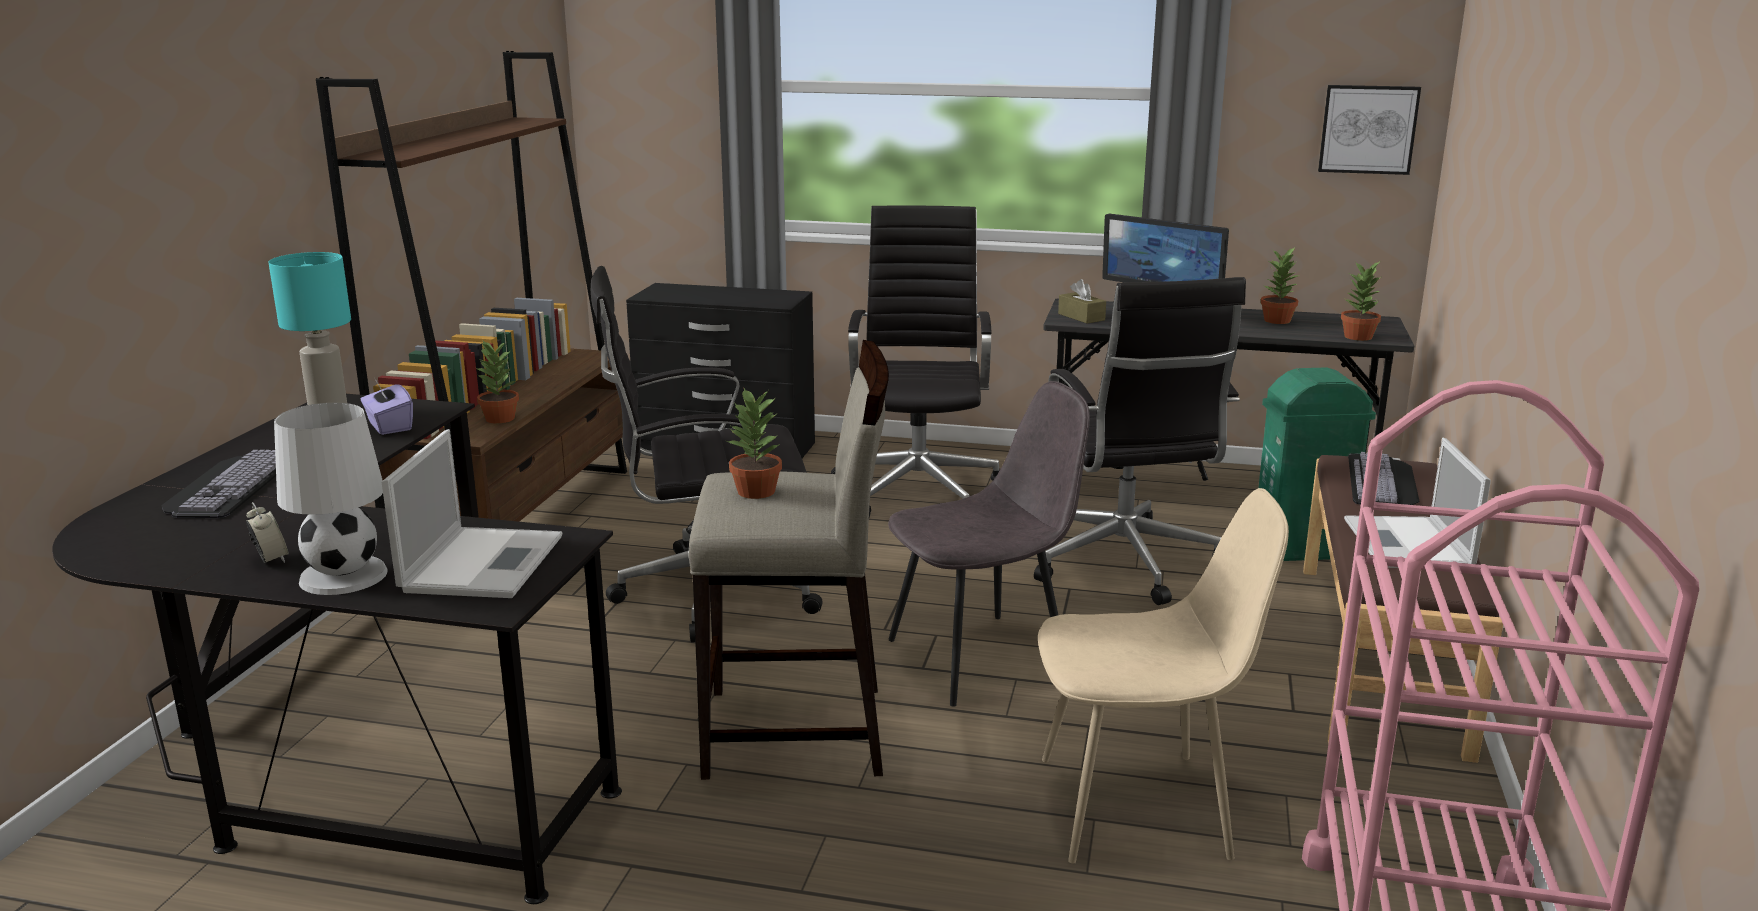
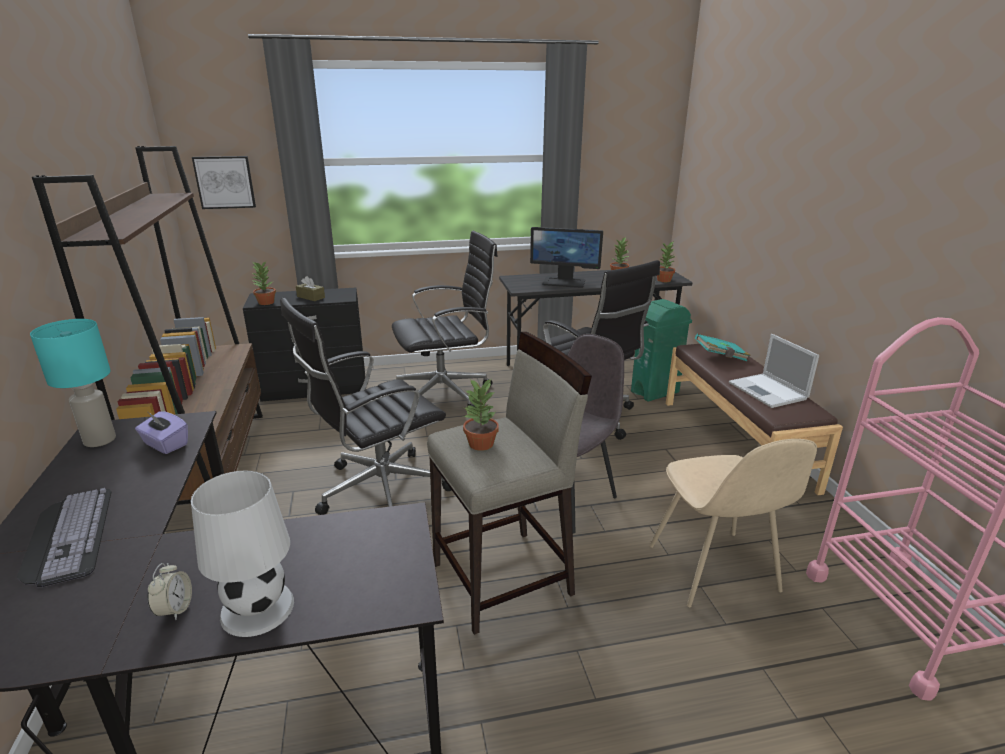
camera: 25 degrees left, 5 degrees up
alarm clock [246,502,289,563] -> alarm clock turned 60 degrees clockwise [147,563,192,620]
laptop [382,429,562,598] -> none
potted plant [476,341,519,424] -> potted plant moved to [251,262,276,305]
black office chair [831,205,1000,517] -> black office chair turned 90 degrees clockwise [392,231,498,411]
beige chair [1038,488,1289,863] -> beige chair turned 105 degrees clockwise [650,439,817,607]
brown tissue box [1058,279,1106,324] -> brown tissue box moved to [296,276,325,301]
picture [1318,85,1421,175] -> picture moved to [192,156,256,209]
keyboard [1348,452,1419,505] -> turquoise book [695,334,751,361]

